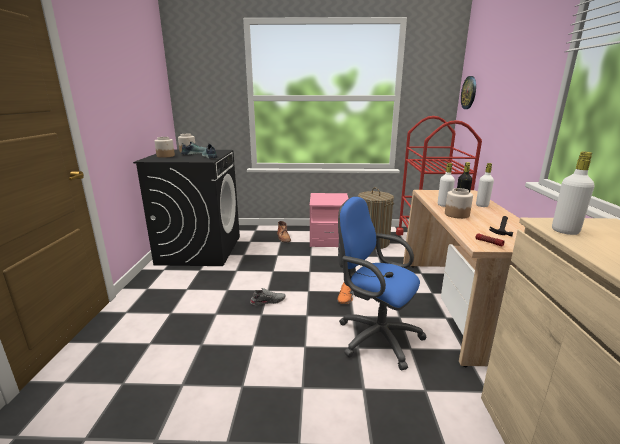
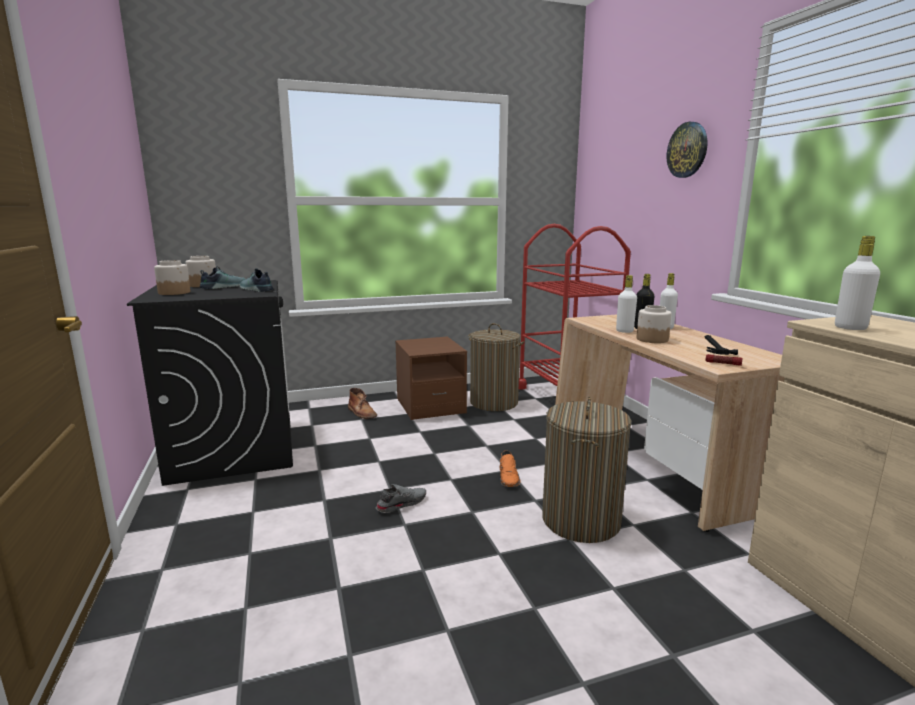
camera: 20 degrees left, 5 degrees down
pink nightstand [310,193,349,247] -> brown nightstand [395,337,467,420]
blue office chair [338,196,427,370] -> laundry basket [542,397,631,543]
wall clock [461,76,476,109] -> wall clock moved to [667,122,708,178]

